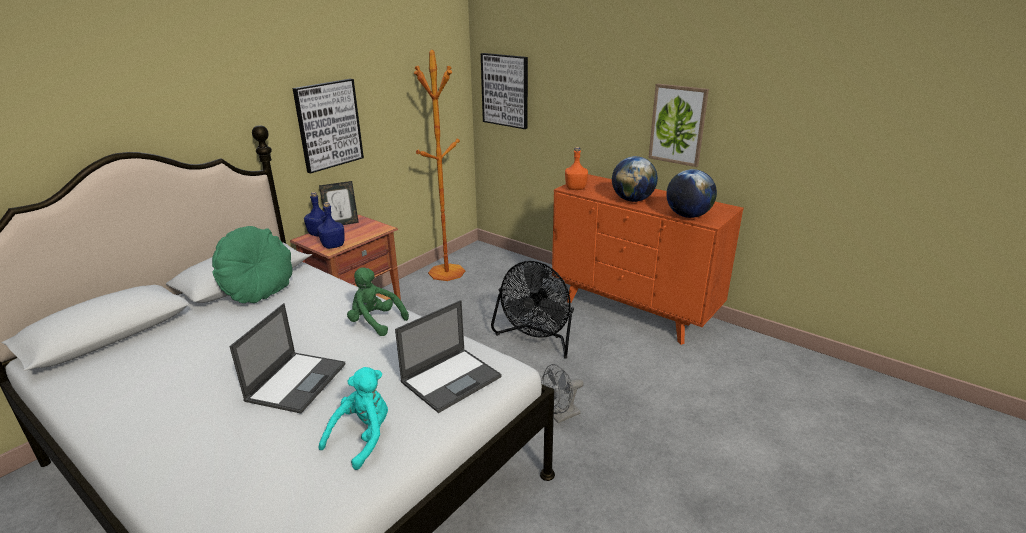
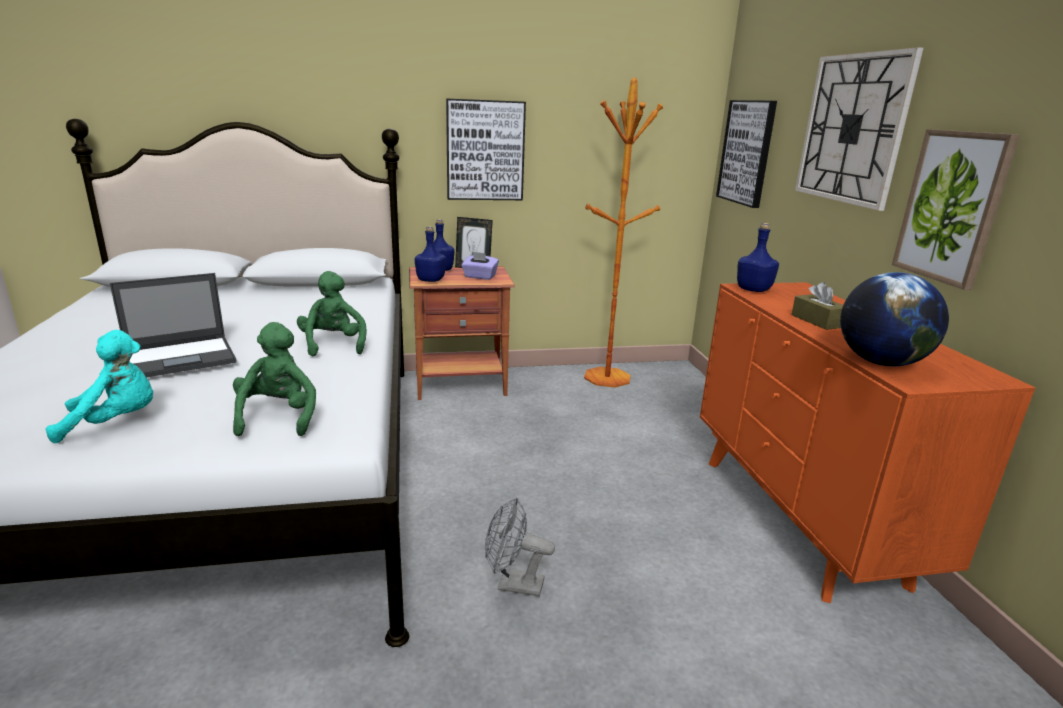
camera: 40 degrees right, 5 degrees down
green pillow [212,226,292,303] -> none
laptop [395,300,502,413] -> green plush toy [233,322,316,436]
black fan [491,261,574,359] -> none
orange bottle [565,147,588,190] -> blue bottle [737,223,779,292]
globe [612,156,658,202] -> brown tissue box [791,282,843,330]
none -> purple tissue box [462,252,499,280]
none -> wall clock [795,47,924,211]

